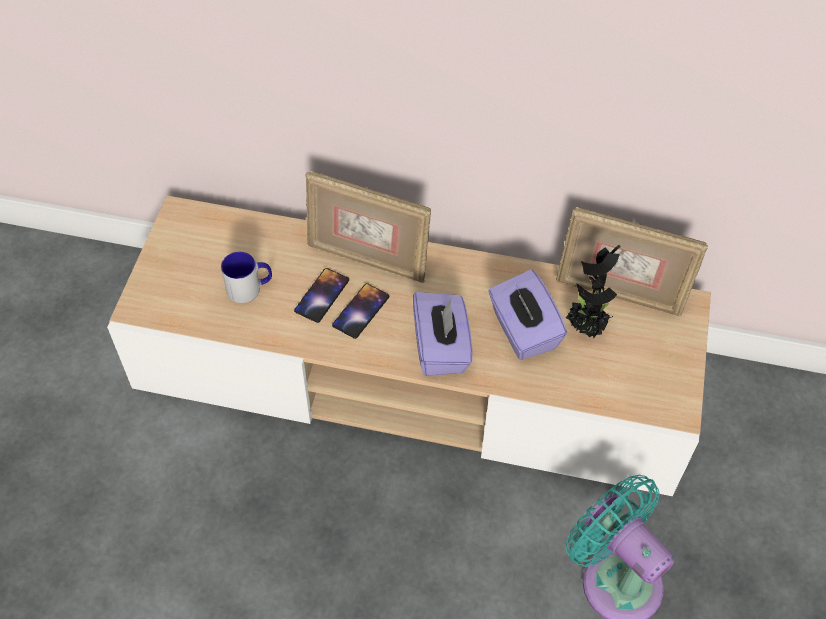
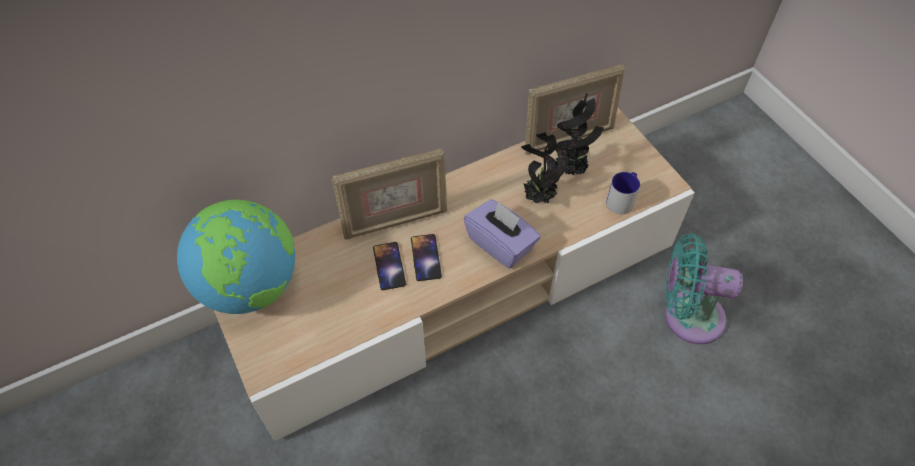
camera: 40 degrees left, 0 degrees up
mug [221,252,272,303] -> mug moved to [606,172,640,215]
purple tissue box [488,269,567,360] -> potted plant [521,132,568,203]
none -> globe [177,200,295,314]

